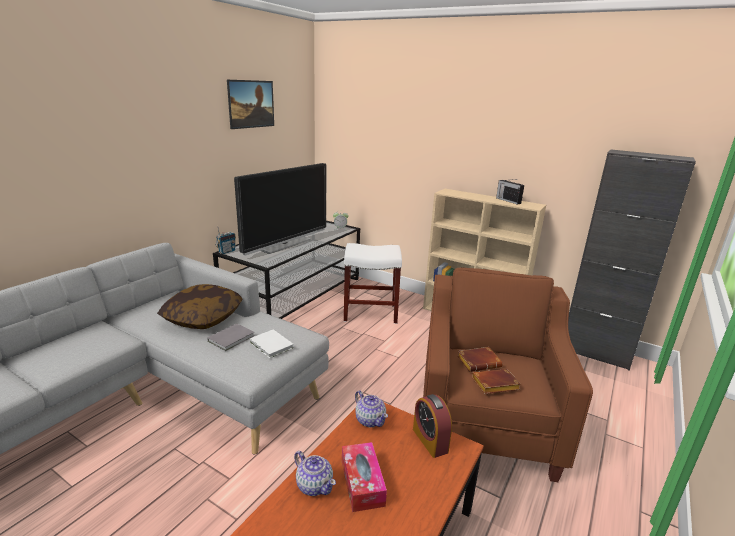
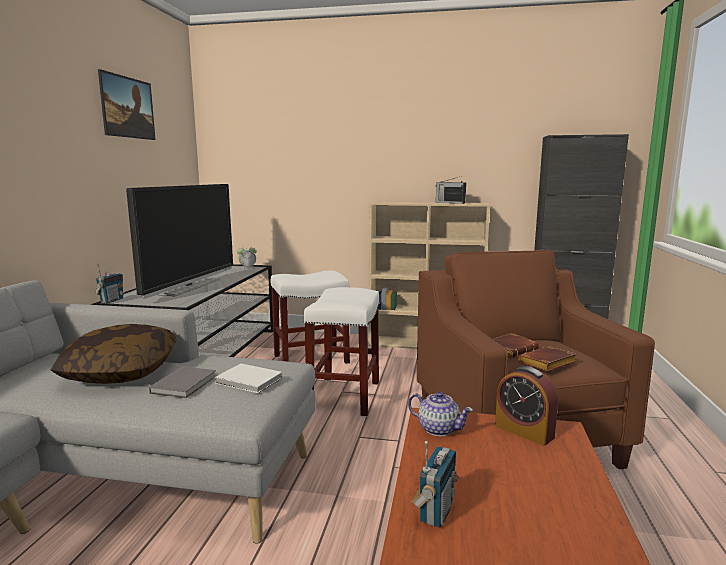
camera: 20 degrees left, 10 degrees down
teapot [294,451,336,496] -> radio [412,441,458,527]
tissue box [342,442,387,512] -> none
none -> white stool [303,287,380,417]

